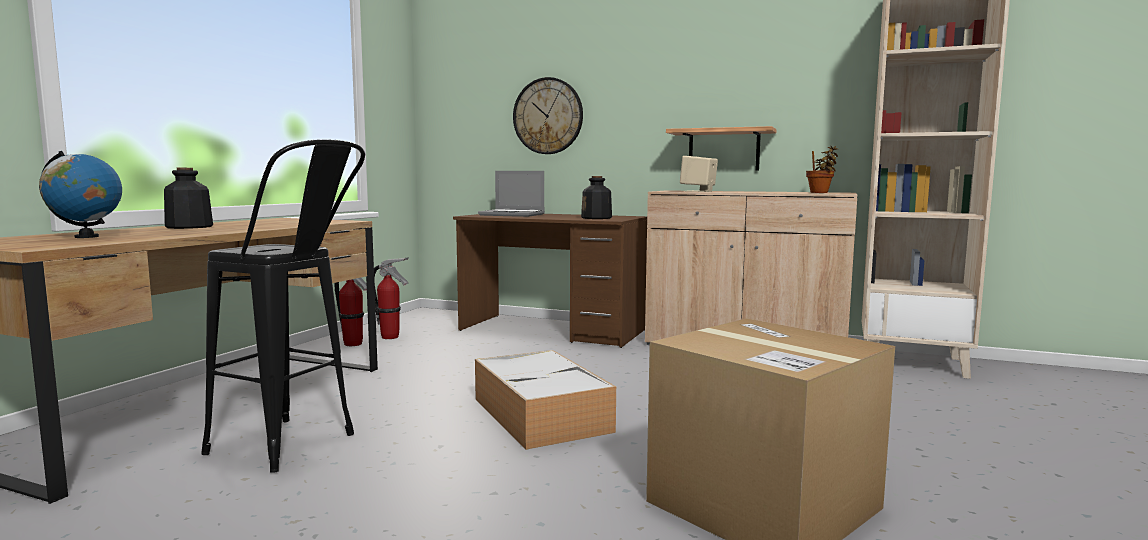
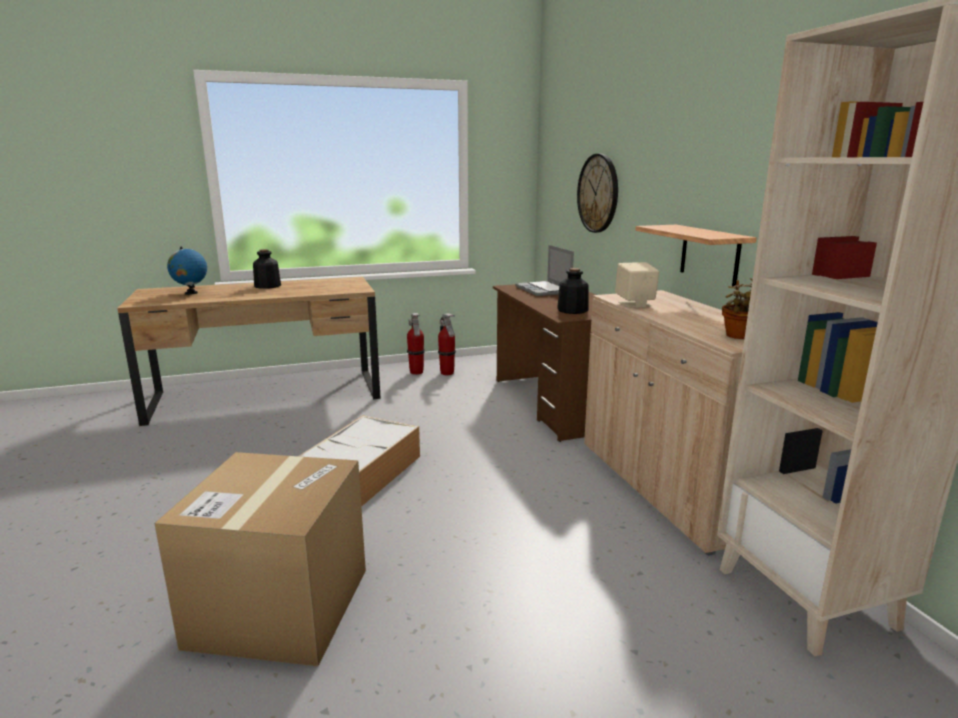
camera: 50 degrees right, 10 degrees up
black stool [201,139,365,473] -> none

